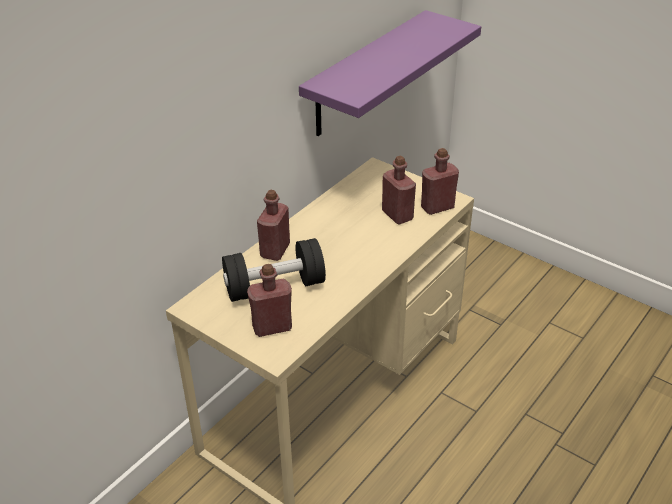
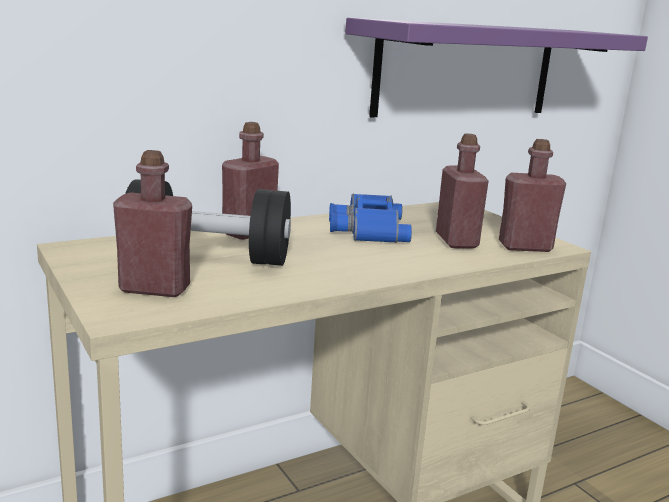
camera: 20 degrees right, 20 degrees down
none -> blue binoculars [329,194,412,243]

